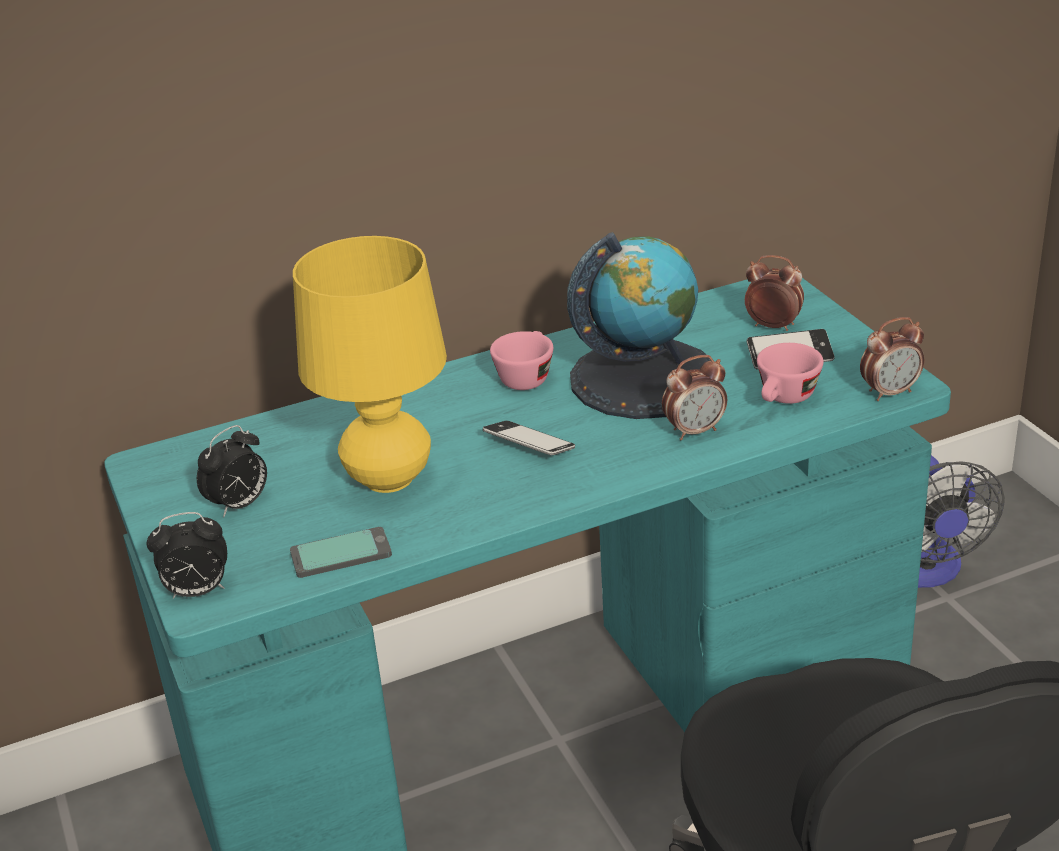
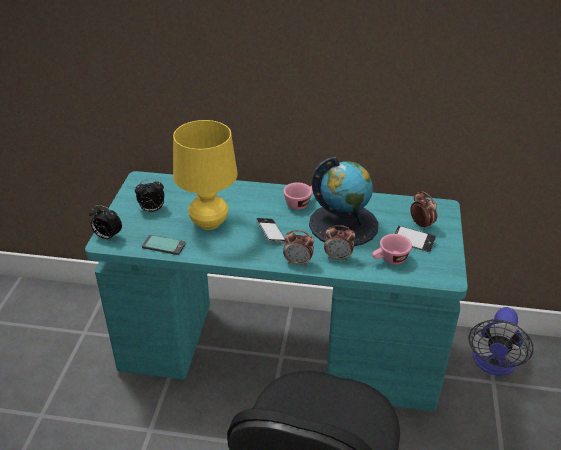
camera: 30 degrees right, 5 degrees up
alarm clock [860,317,924,401] -> alarm clock moved to [283,230,314,266]

